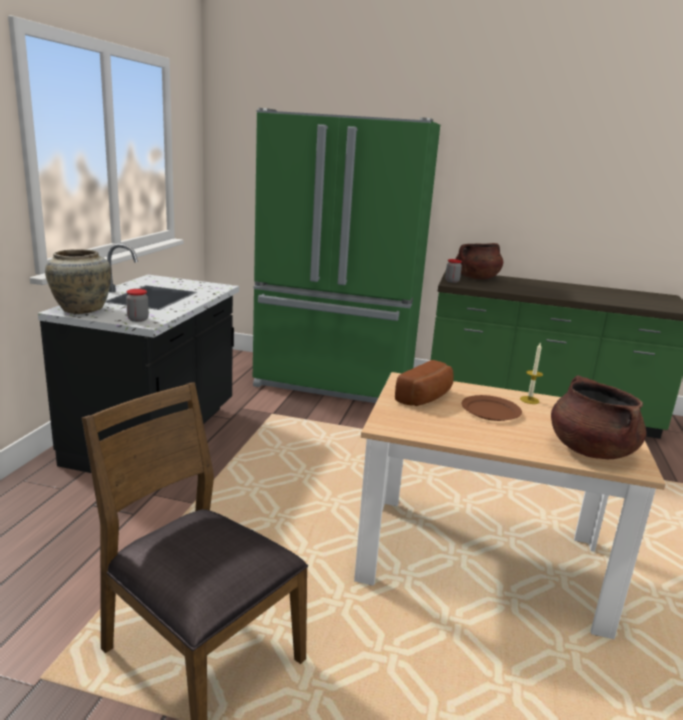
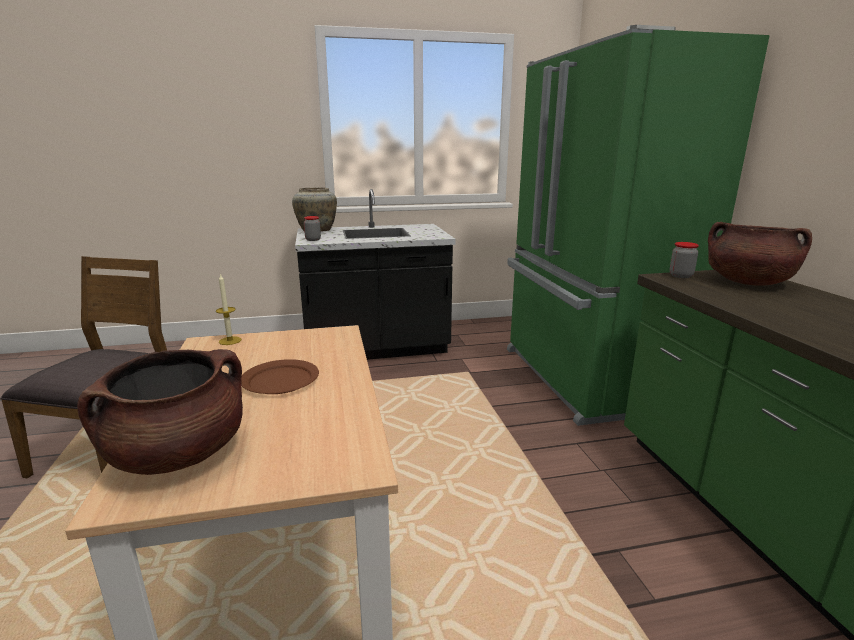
camera: 65 degrees right, 0 degrees up
bread [395,360,454,406] -> none
candle [520,343,543,404] -> candle moved to [216,273,241,345]

